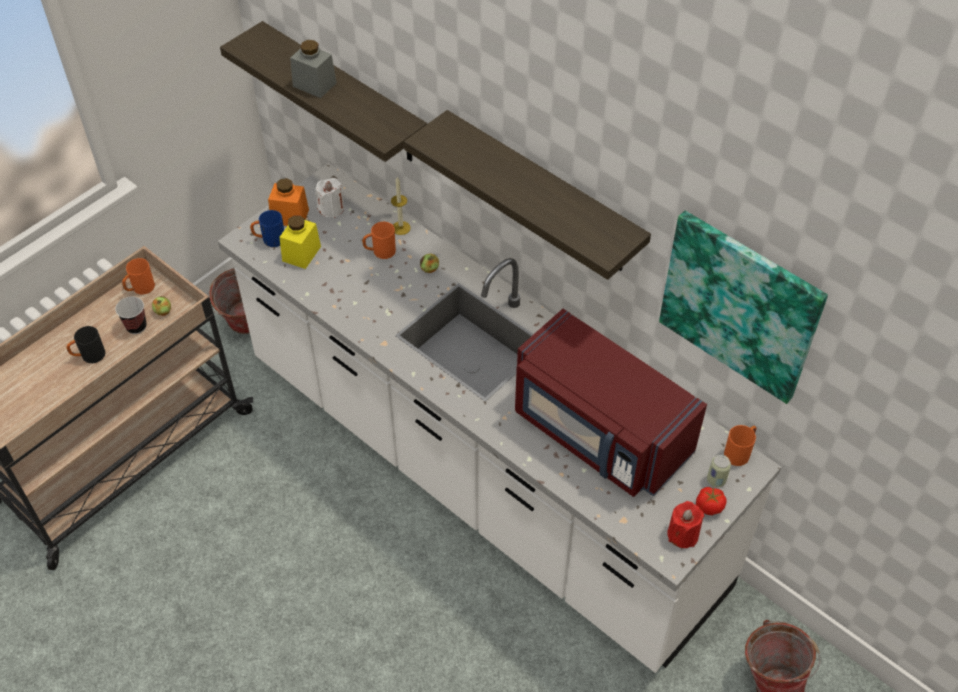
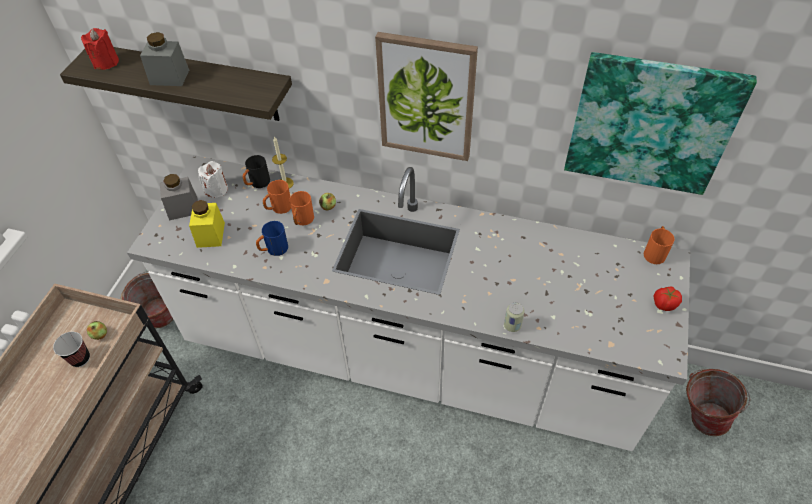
camera: 25 degrees left, 0 degrees up
black mug [67,326,105,363] -> black mug moved to [243,155,270,188]
orange mug [122,258,155,295] -> orange mug moved to [289,191,314,225]
blue mug [250,210,284,247] -> blue mug moved to [256,221,288,256]
orange jar [268,178,309,226] -> grey jar [160,174,198,221]
shelf [404,110,651,280] -> picture [375,32,478,161]
red microwave [515,309,707,497] -> none
red candle [667,501,705,548] -> red candle moved to [81,28,119,70]
can [707,455,731,487] -> can moved to [504,302,525,332]

